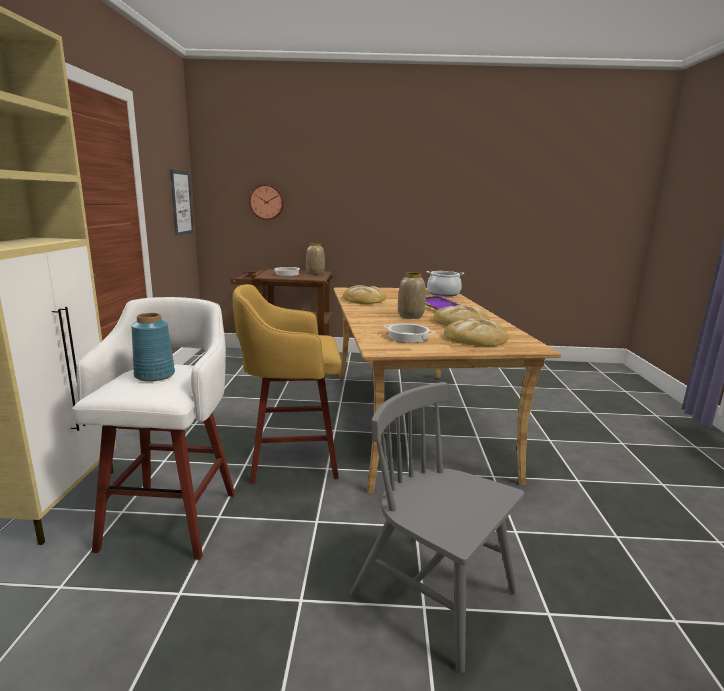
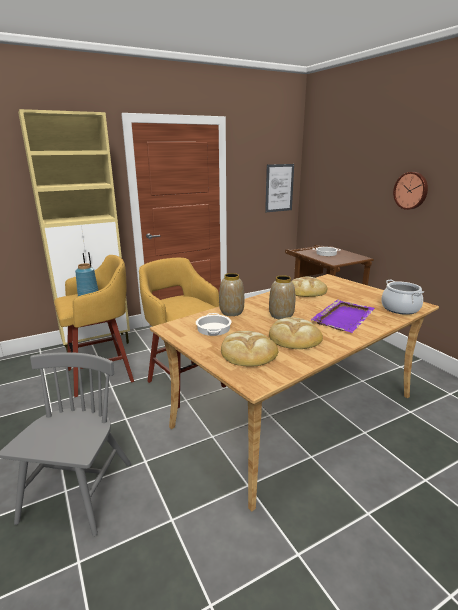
camera: 60 degrees right, 5 degrees up
white stool [72,297,235,560] -> yellow stool [54,255,134,397]
wall clock [249,184,284,220] -> wall clock moved to [393,172,428,210]
vase [306,243,325,274] -> vase moved to [219,273,244,316]

